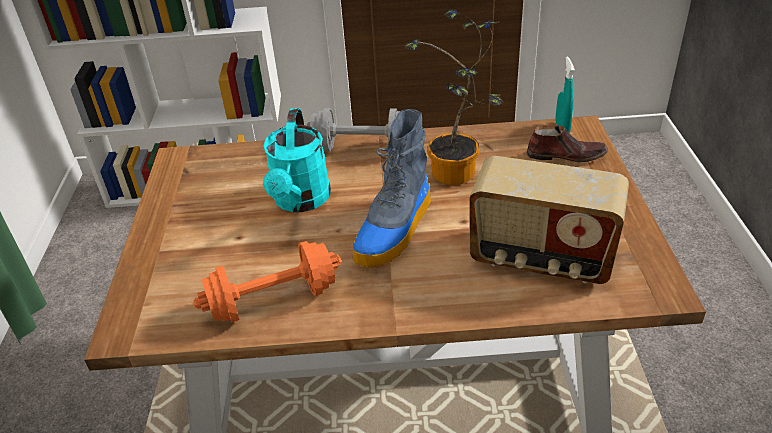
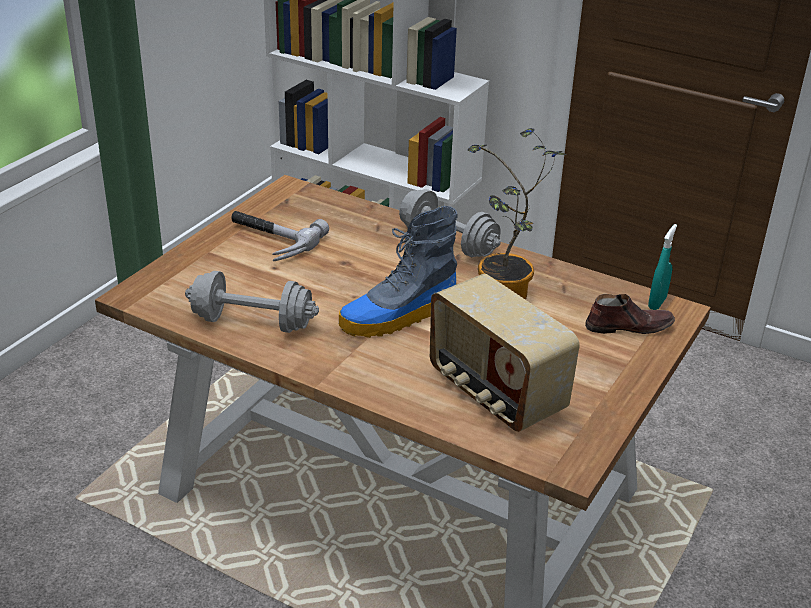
camera: 30 degrees right, 5 degrees down
orange dumbbell [194,241,341,322] -> grey dumbbell [185,271,319,333]
turquoise watering can [263,108,331,212] -> none
brown shoe [526,125,608,162] -> brown shoe turned 45 degrees counterclockwise [585,294,675,334]
none -> hammer [231,211,329,261]

